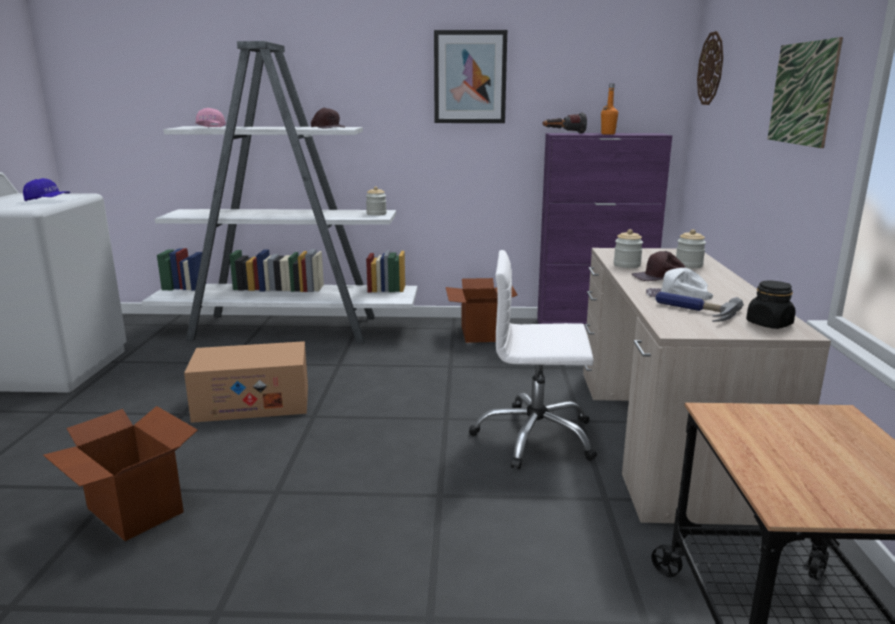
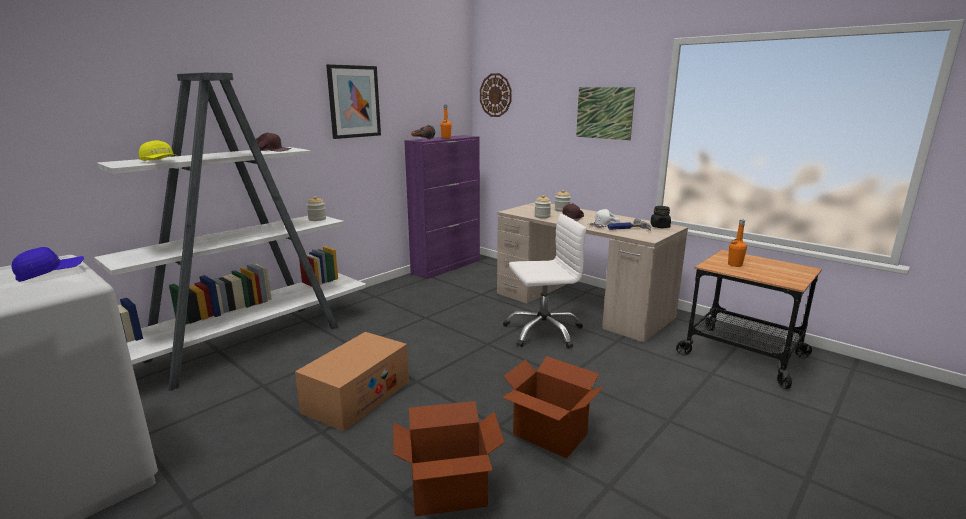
camera: 50 degrees left, 0 degrees up
pink cap [195,108,226,127] -> yellow cap [139,140,178,161]
cardboard box [446,278,517,343] -> cardboard box moved to [502,356,604,459]
white office chair [469,250,597,470] -> white office chair turned 150 degrees counterclockwise [503,214,587,349]
none -> orange bottle [728,219,747,267]

